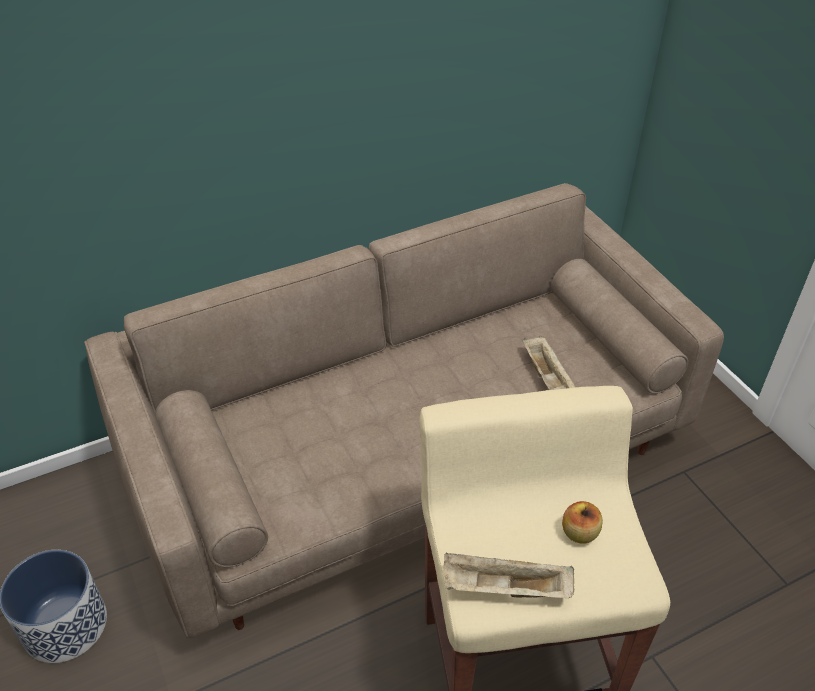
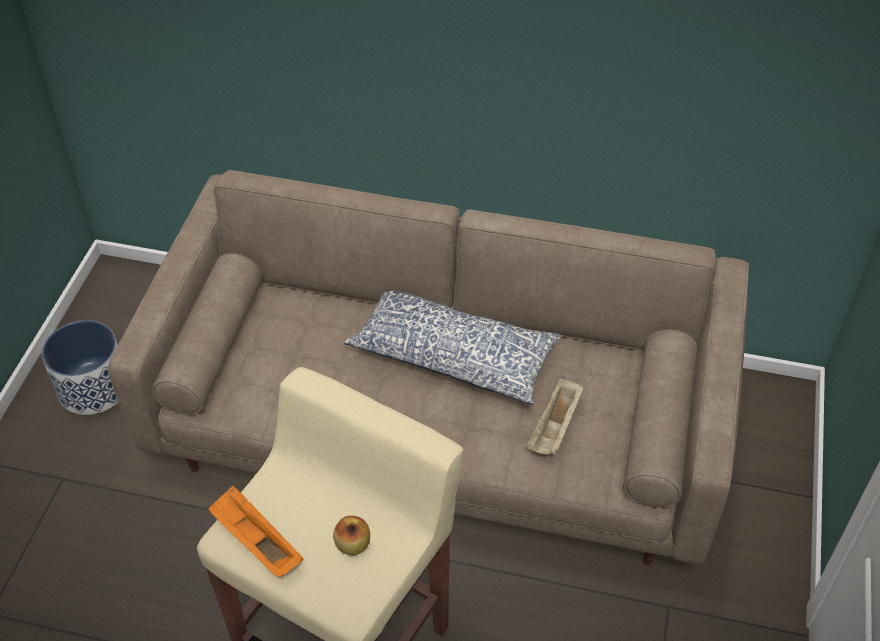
camera: 40 degrees right, 5 degrees up
beige tray [444,552,574,598] -> orange tray [208,485,303,577]
none -> pillow [344,291,561,405]

